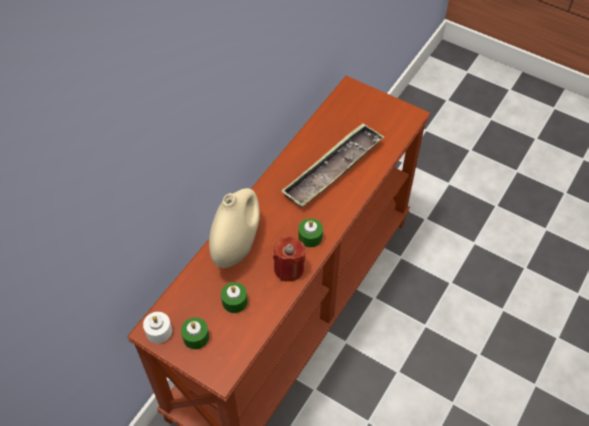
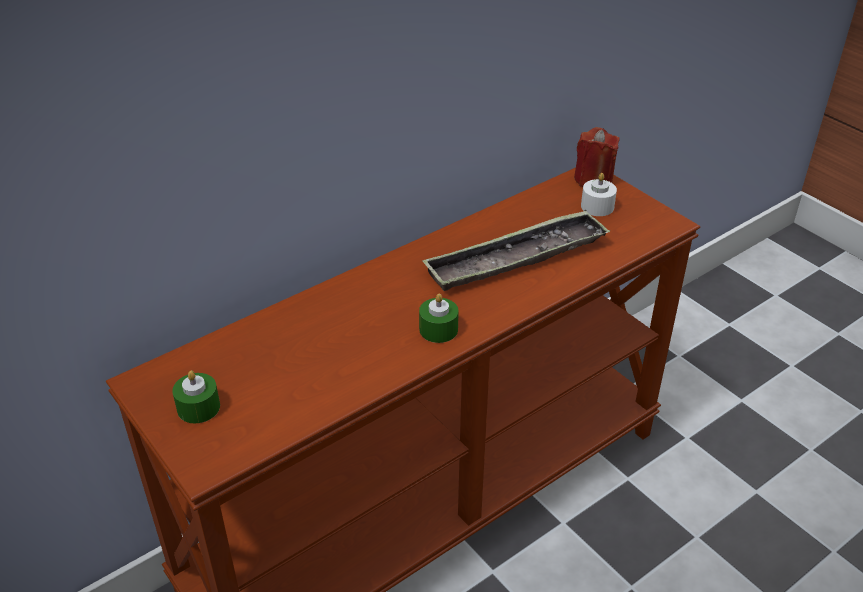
camera: 20 degrees right, 15 degrees down
white candle [143,312,172,343] -> white candle moved to [581,173,617,216]
beige vase [209,188,260,268] -> none
green candle [221,282,248,313] -> none
red candle [273,236,306,282] -> red candle moved to [574,127,620,187]

